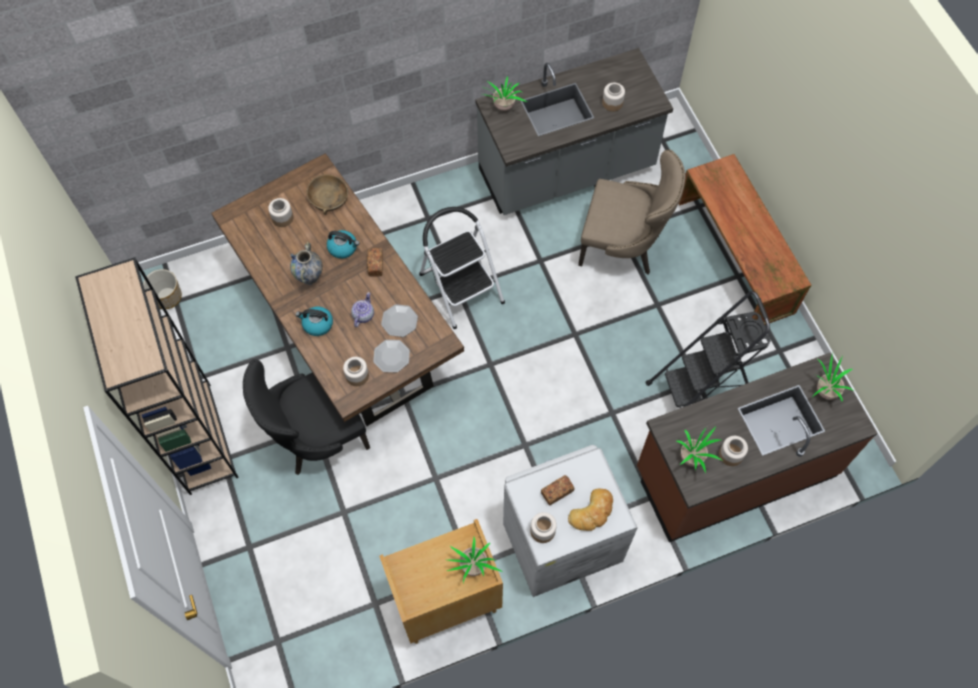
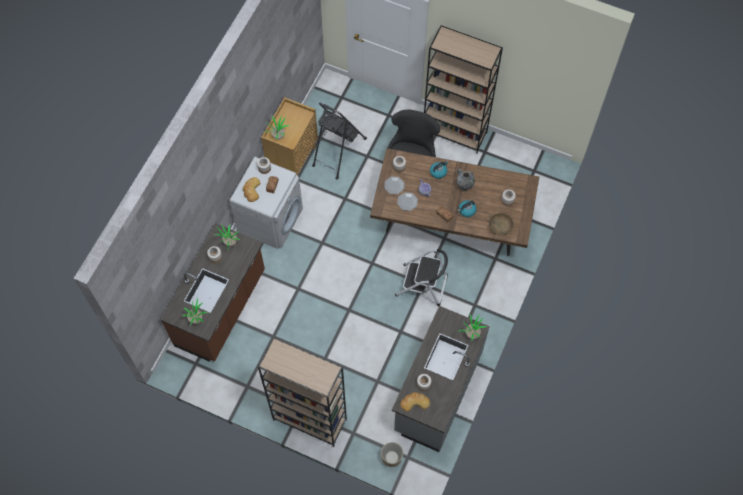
camera: 135 degrees right, 0 degrees up
planter [143,269,182,309] -> planter moved to [381,442,403,467]
beige chair [578,149,686,274] -> none
step ladder [646,291,771,408] -> step ladder moved to [312,103,367,180]
brown bench [679,154,812,325] -> beige bookcase [258,337,347,447]
none -> bread [400,392,430,412]

